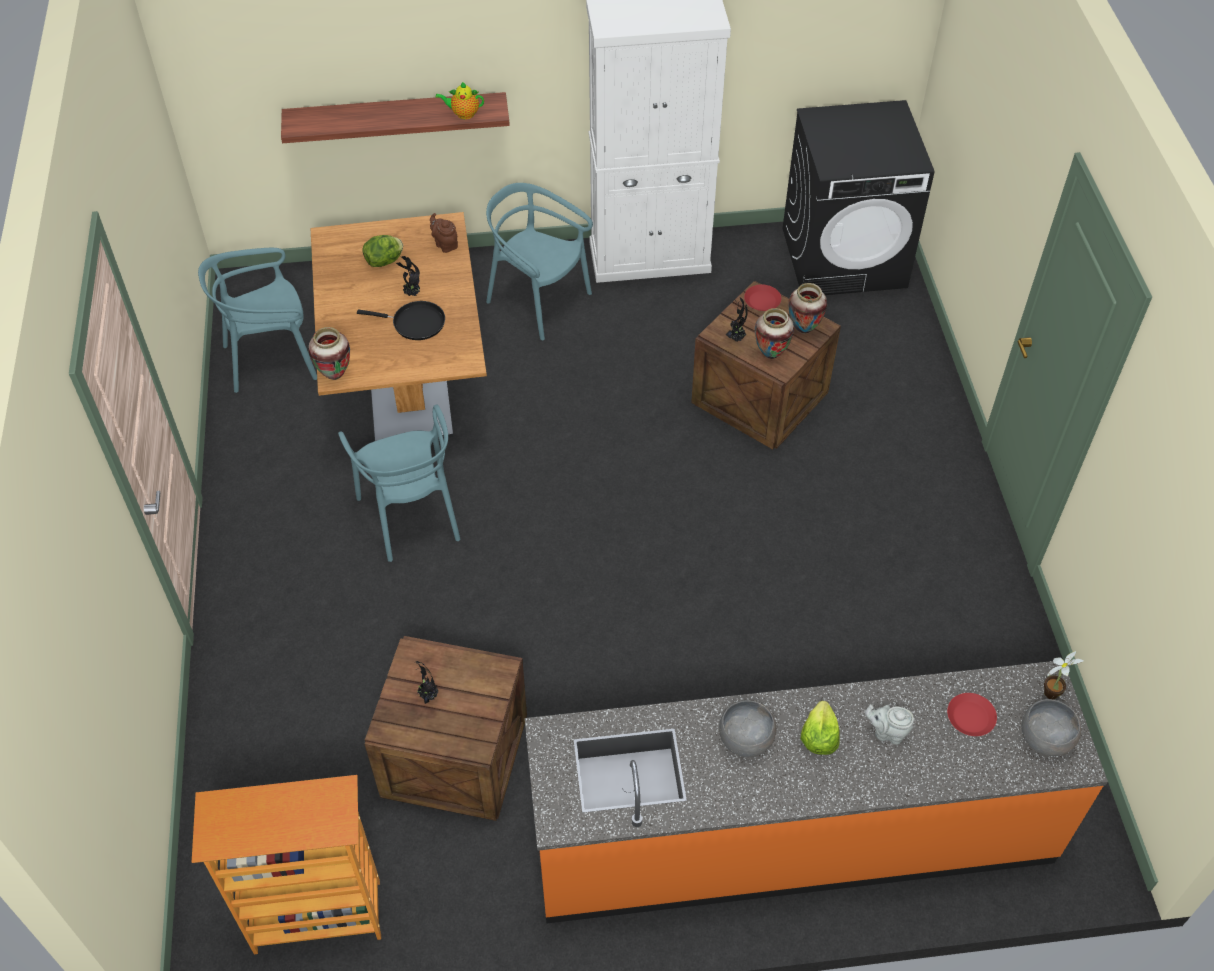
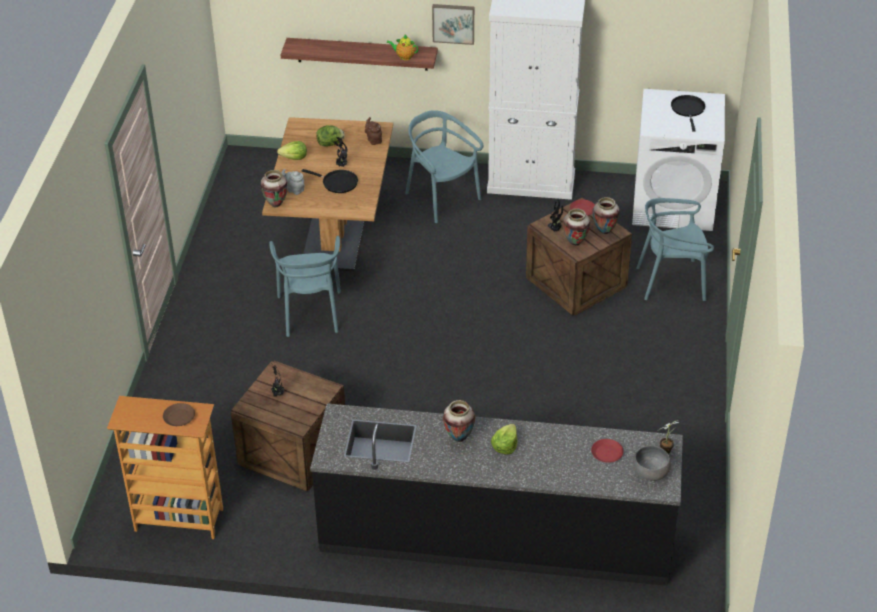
camera: 15 degrees right, 10 degrees down
turquoise chair [198,248,317,393] -> turquoise chair moved to [636,198,714,301]
orange counter [525,661,1108,924] -> black counter [310,403,683,586]
grey bowl [719,700,776,757] -> vase [443,400,475,442]
black washing machine [783,100,935,295] -> white washing machine [632,89,725,231]
grey teapot [865,705,914,745] -> grey teapot moved to [282,169,305,195]
none -> brown plate [163,403,195,426]
none -> lettuce [277,141,307,160]
none -> picture [432,4,474,45]
none -> black frying pan [671,95,705,132]

